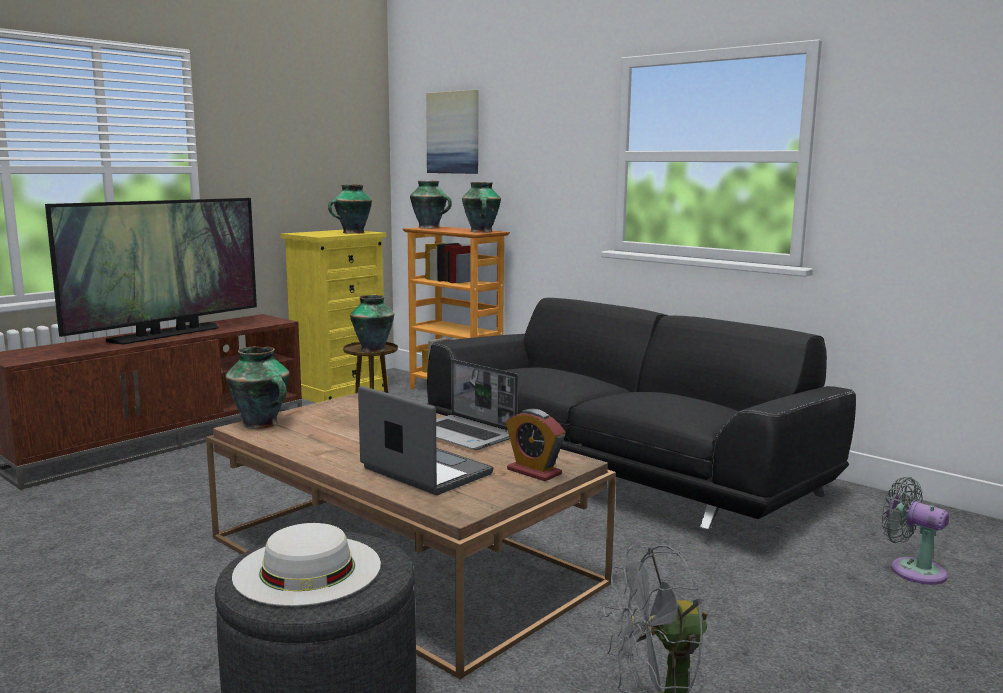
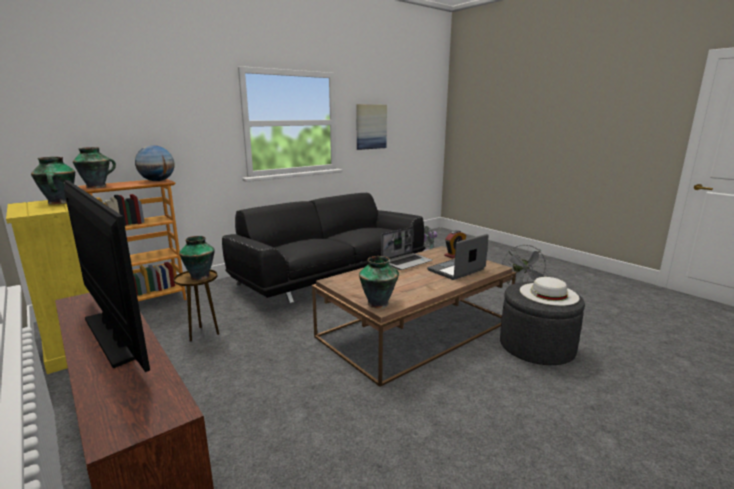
camera: 80 degrees left, 5 degrees up
picture [426,90,478,174] -> picture moved to [356,104,387,150]
vase [462,182,501,233] -> globe [135,145,175,181]

